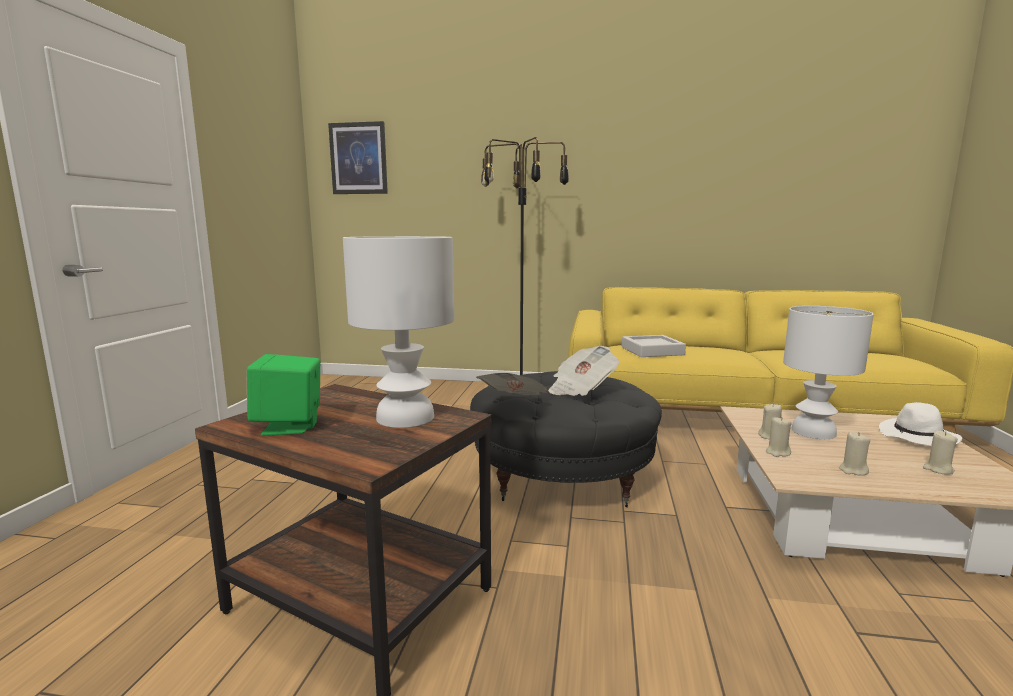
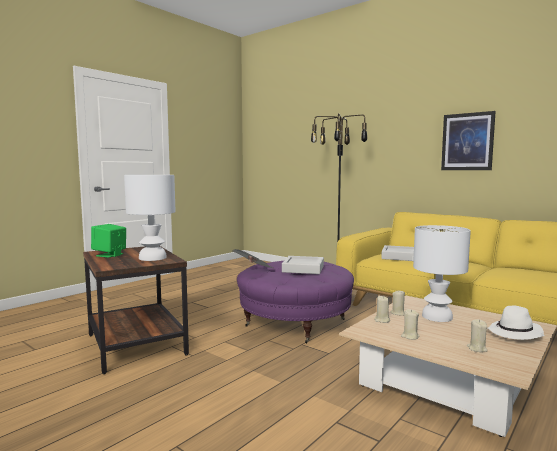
camera: 30 degrees right, 5 degrees down
picture [328,121,388,194] -> picture moved to [441,111,496,170]
black ottoman [470,371,662,507] -> purple ottoman [237,261,354,343]
newspaper [548,346,619,396] -> grey tray [282,256,324,274]

